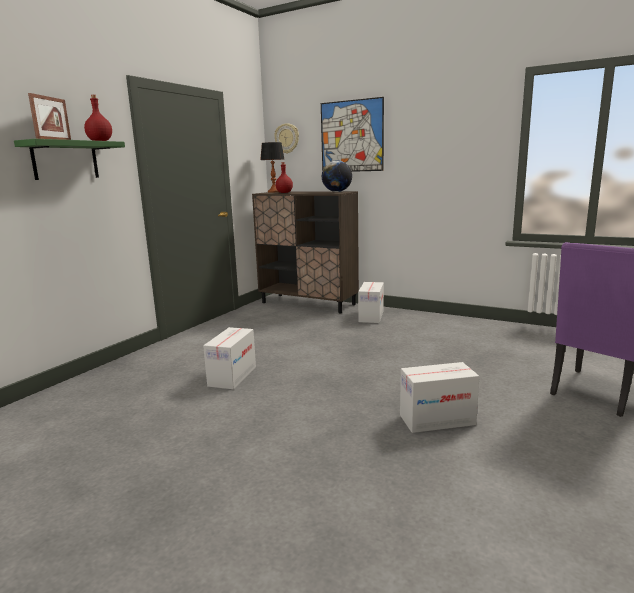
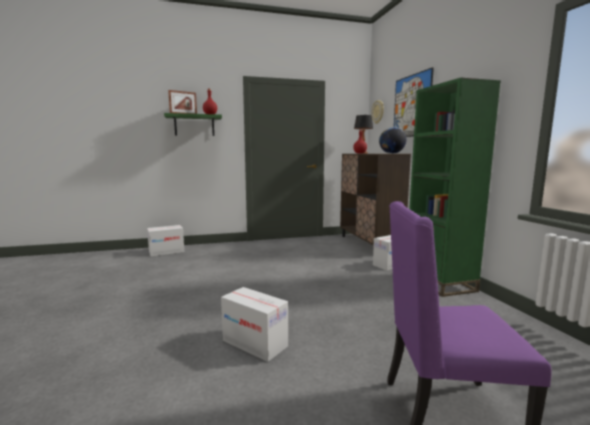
camera: 45 degrees right, 5 degrees down
cardboard box [203,327,256,389] -> cardboard box moved to [147,225,184,257]
none -> green bookcase [409,78,501,297]

